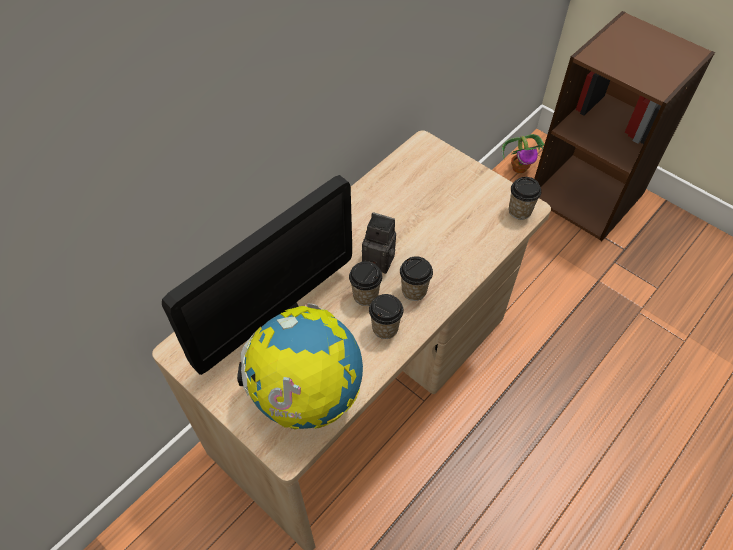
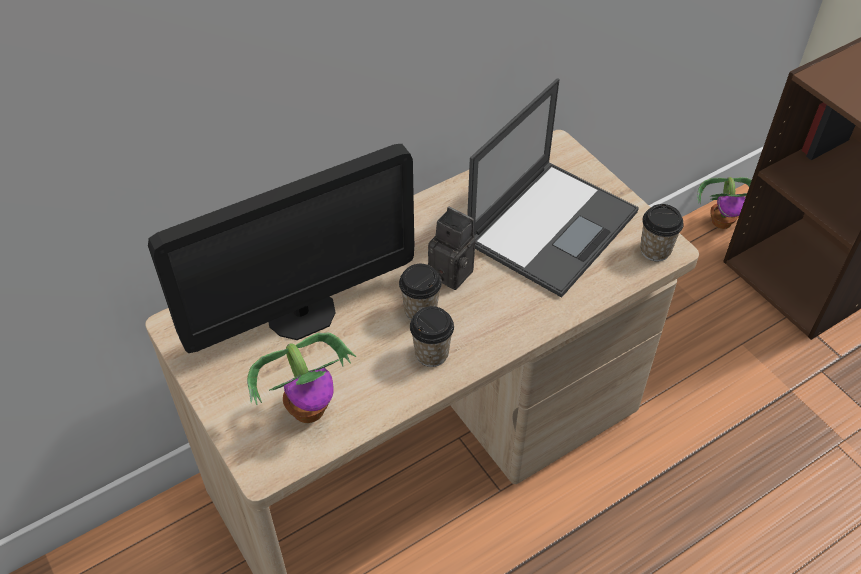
camera: 15 degrees right, 5 degrees down
globe [237,303,363,430] -> potted plant [247,333,357,423]
cup [400,256,433,301] -> none
none -> laptop [467,78,639,298]

